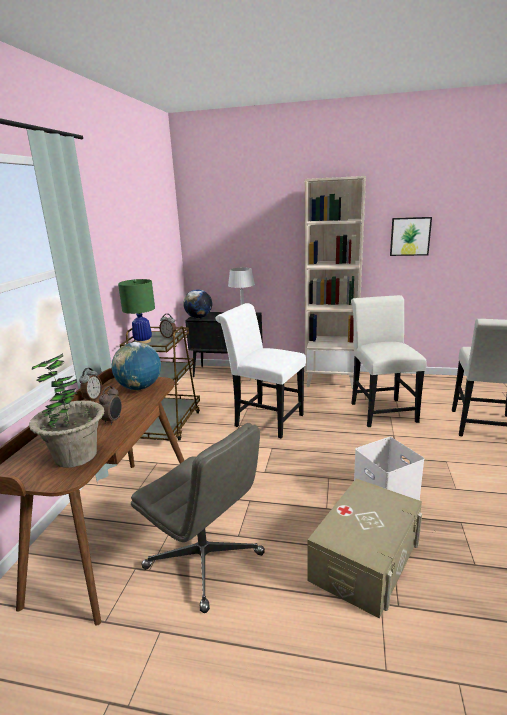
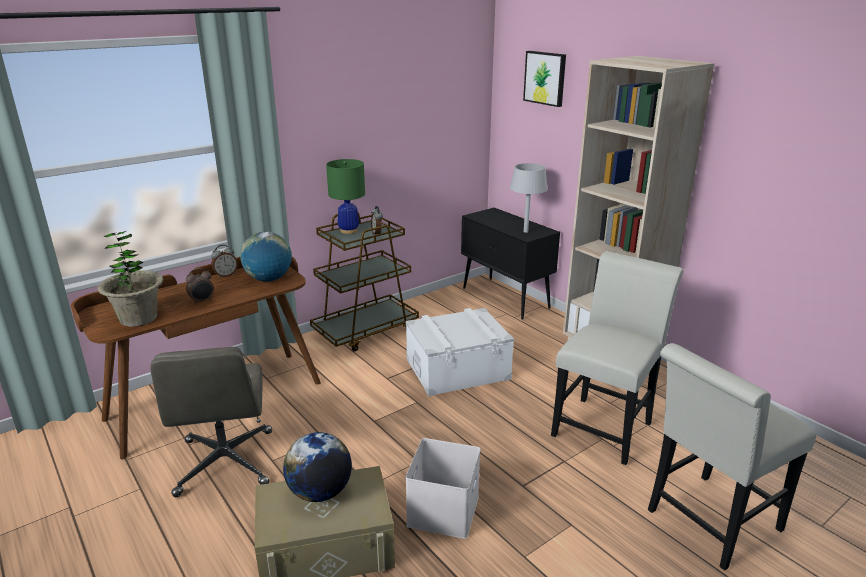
camera: 40 degrees right, 5 degrees up
globe [183,289,212,318] -> globe moved to [283,432,352,502]
white chair [215,303,306,438] -> white storage box [406,308,514,397]
picture [390,217,432,256] -> picture moved to [523,51,566,107]

